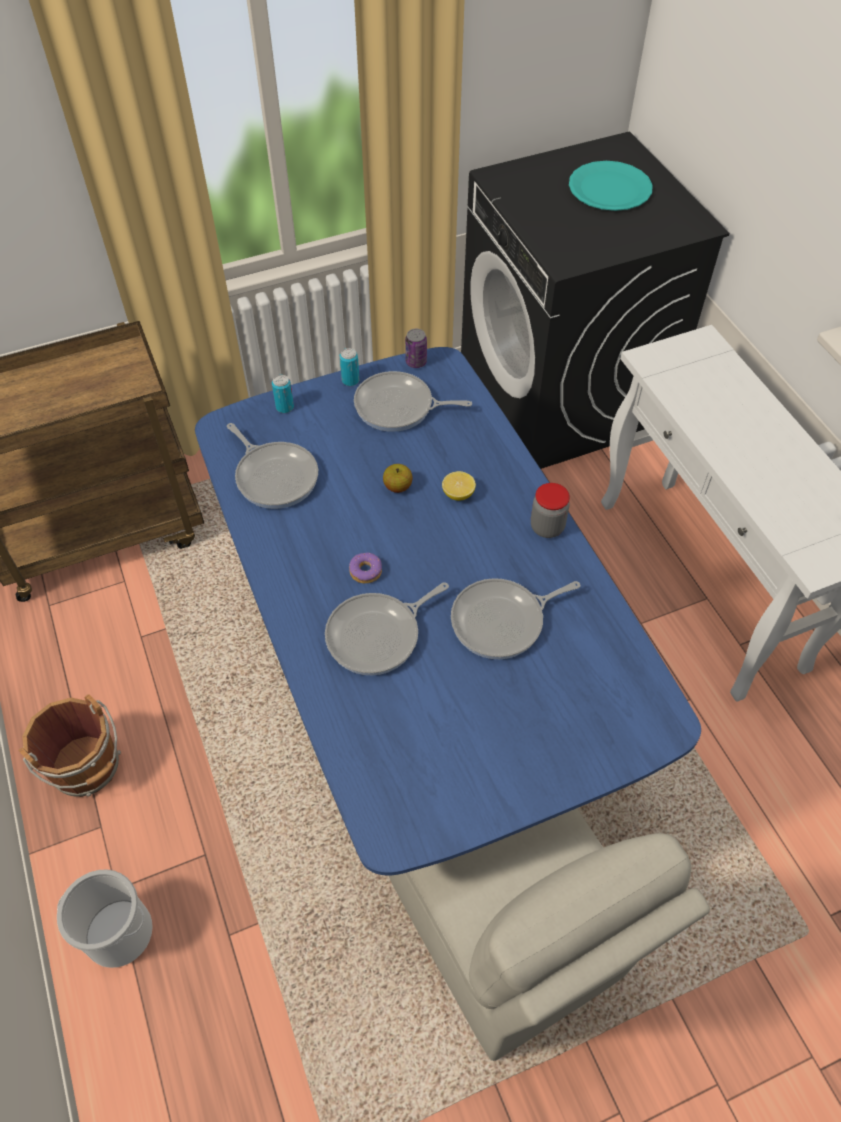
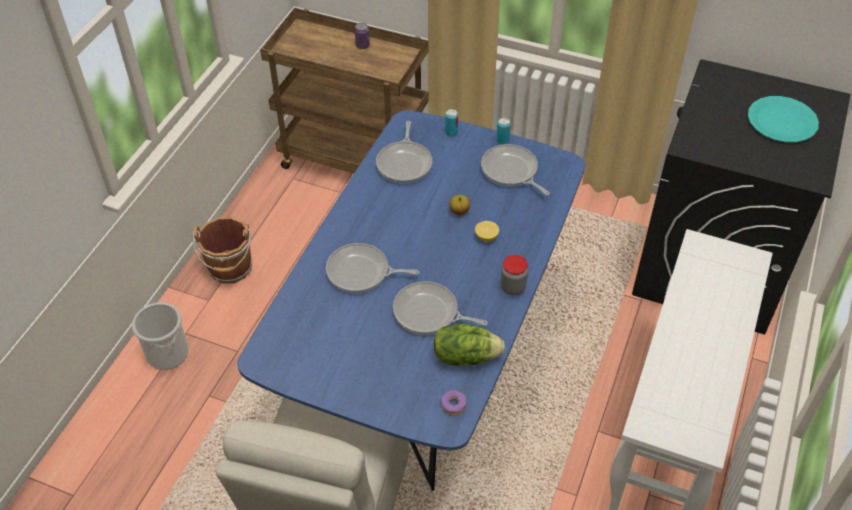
camera: 45 degrees right, 5 degrees down
donut [349,553,382,583] -> donut moved to [441,390,467,415]
can [405,329,427,368] -> can moved to [355,23,370,49]
none -> lettuce [434,324,505,366]

